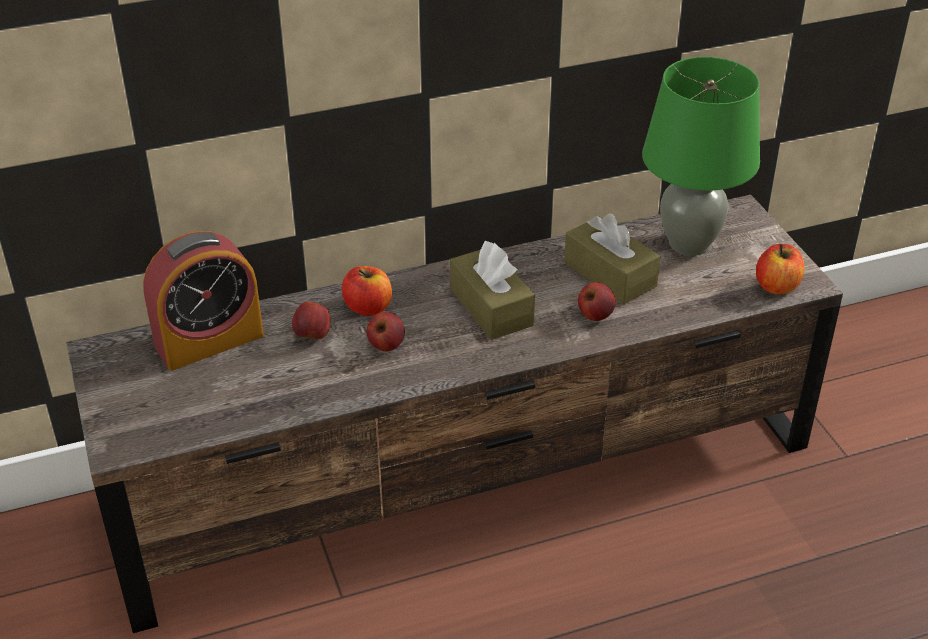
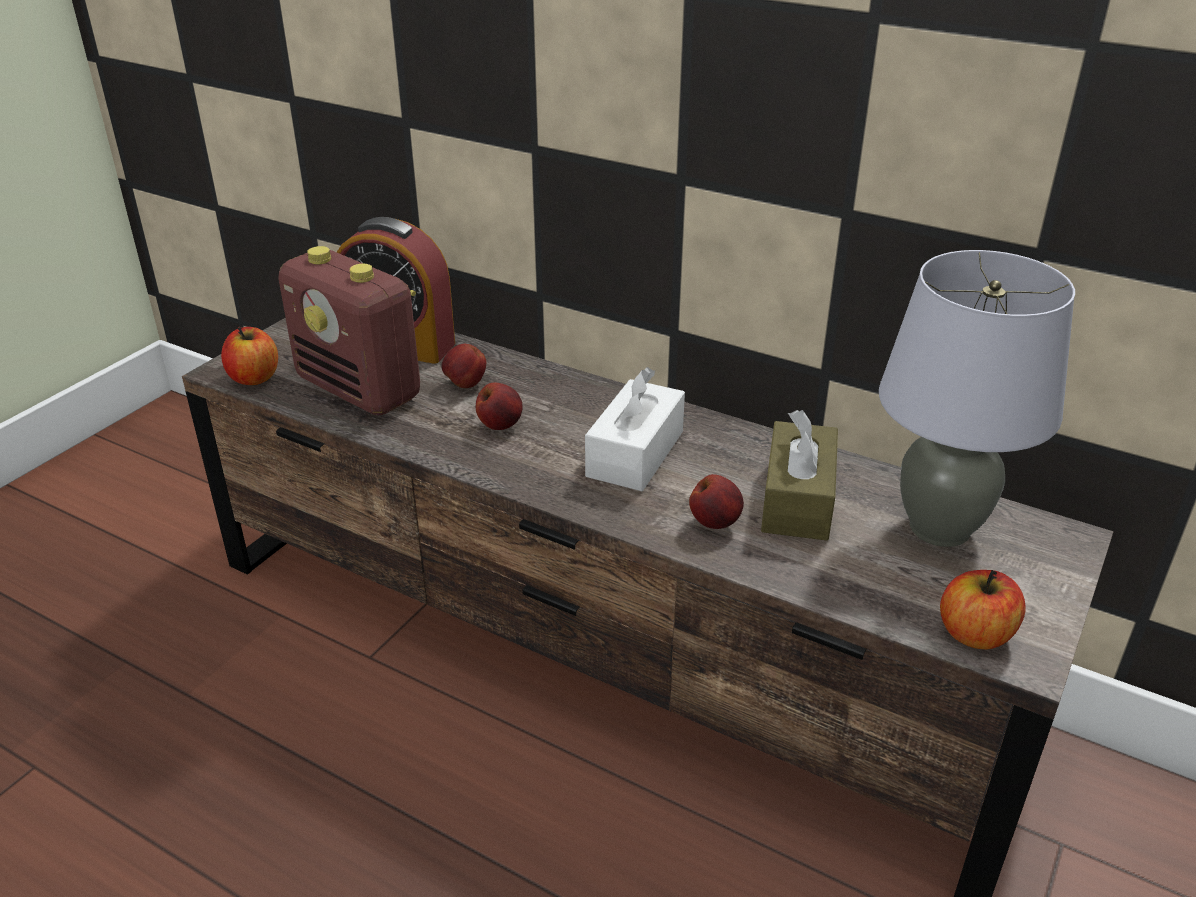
camera: 50 degrees right, 5 degrees down
apple [342,266,392,316] -> apple moved to [221,327,278,385]
brown tissue box [450,241,535,340] -> white tissue box [585,367,685,491]
green table lamp [642,57,760,256] -> grey table lamp [879,250,1075,547]
none -> radio [278,246,420,415]

